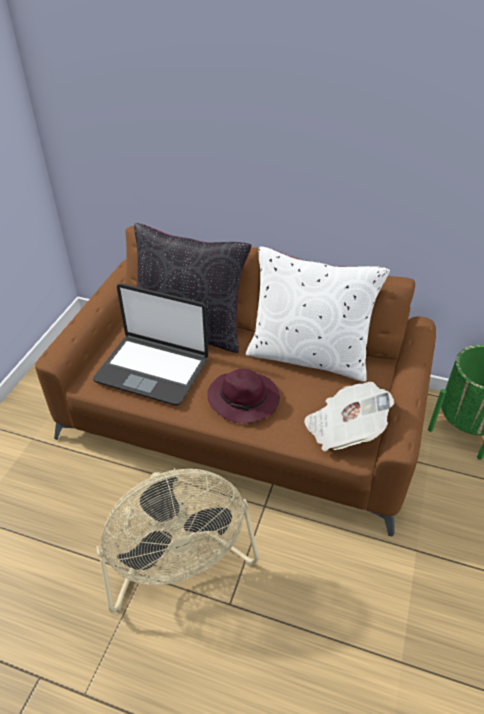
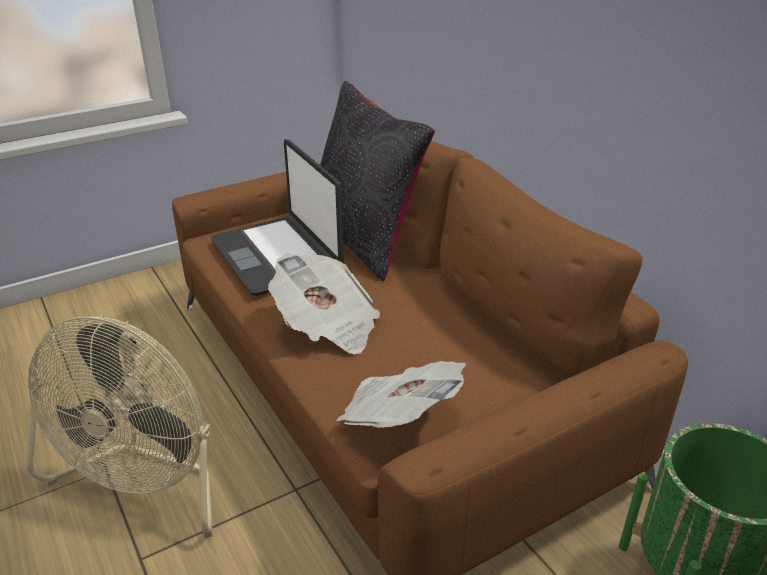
camera: 40 degrees right, 10 degrees down
purple hat [207,369,280,423] -> newspaper [268,254,380,354]
white pillow [245,246,390,382] -> none

